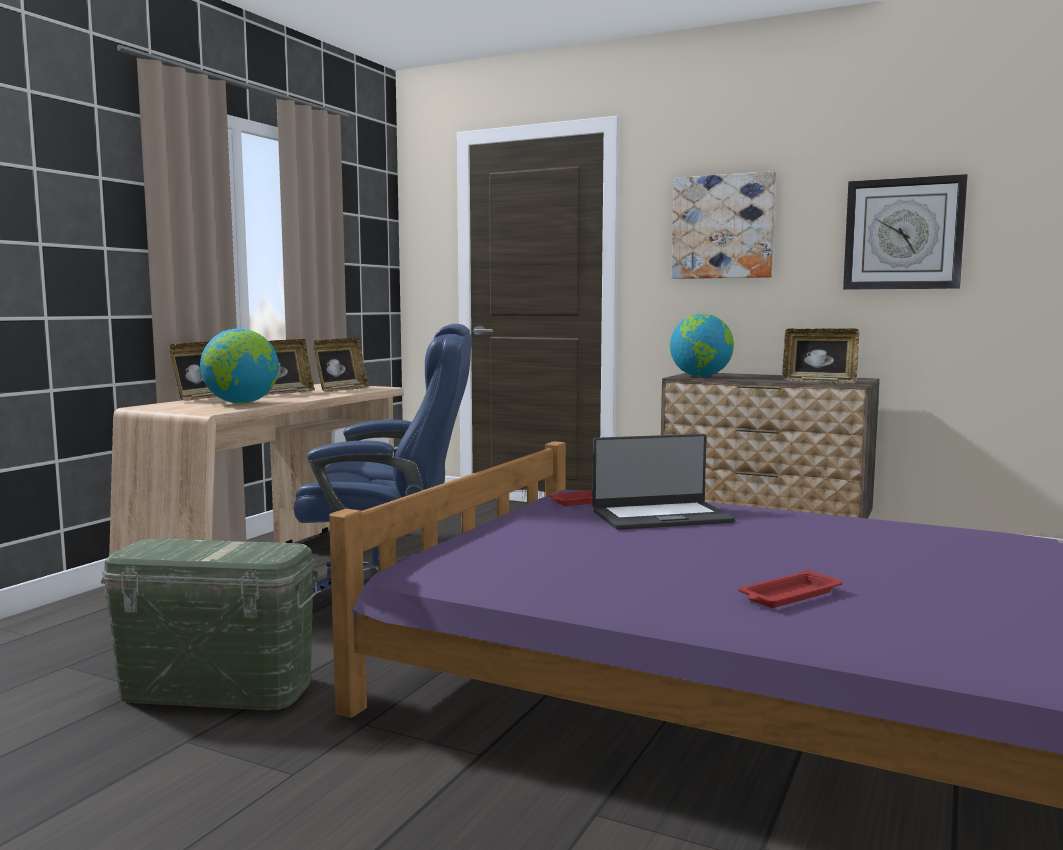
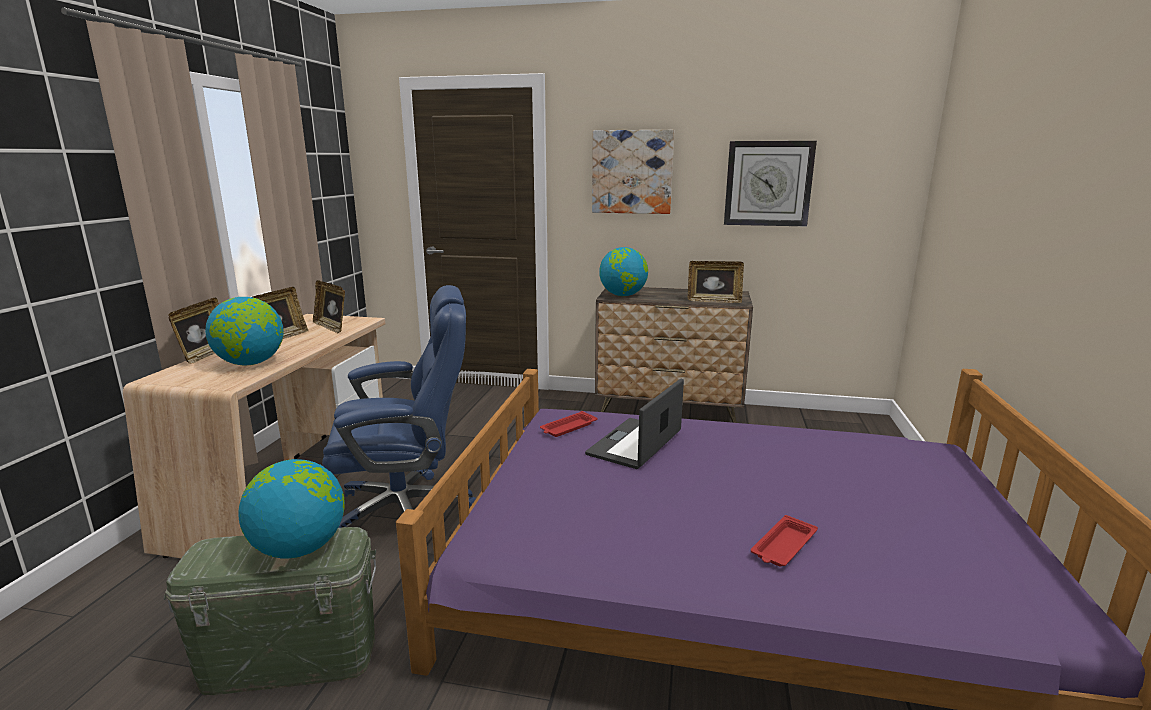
camera: 15 degrees left, 10 degrees up
picture frame [313,338,370,392] -> picture frame turned 120 degrees clockwise [313,280,345,333]
laptop [592,434,735,530] -> laptop turned 150 degrees clockwise [585,378,684,469]
none -> globe [238,459,345,559]

